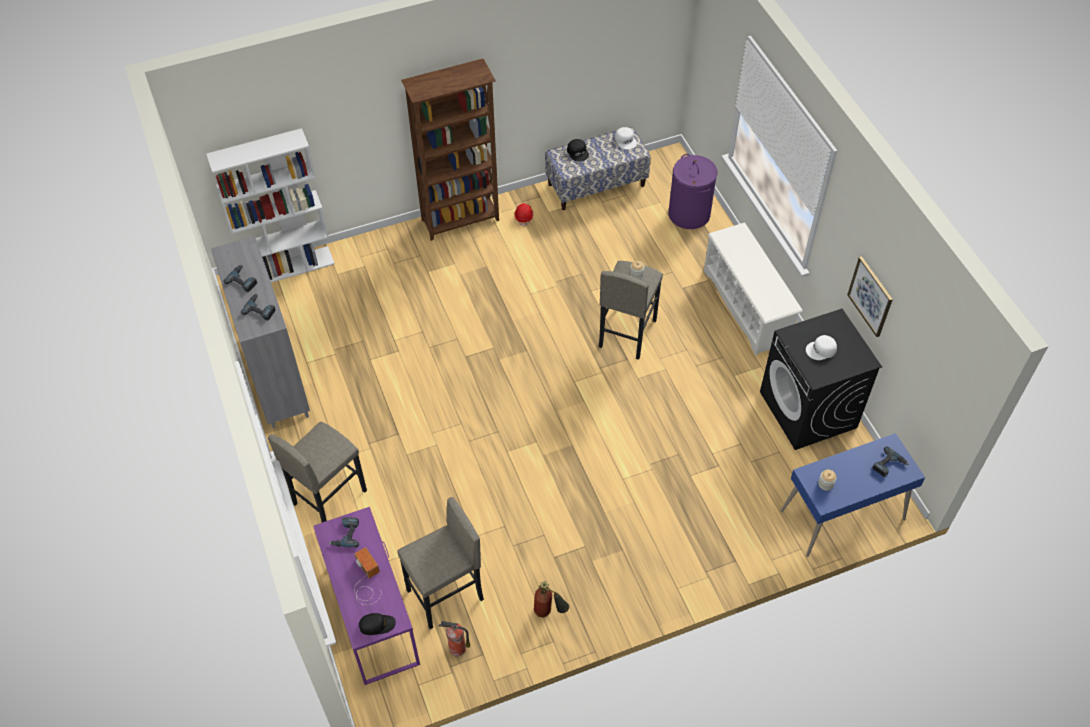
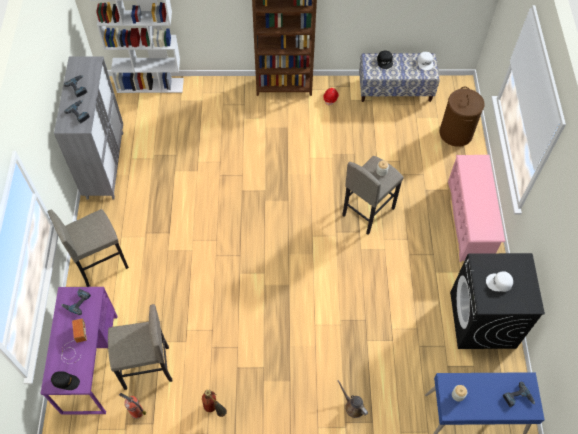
camera: 20 degrees right, 5 degrees up
purple laundry basket [669,154,717,229] -> brown laundry basket [439,87,485,147]
white shoe rack [704,223,803,356] -> pink shoe rack [448,155,505,262]
picture [847,256,893,337] -> none
none -> brown watering can [337,380,368,418]

